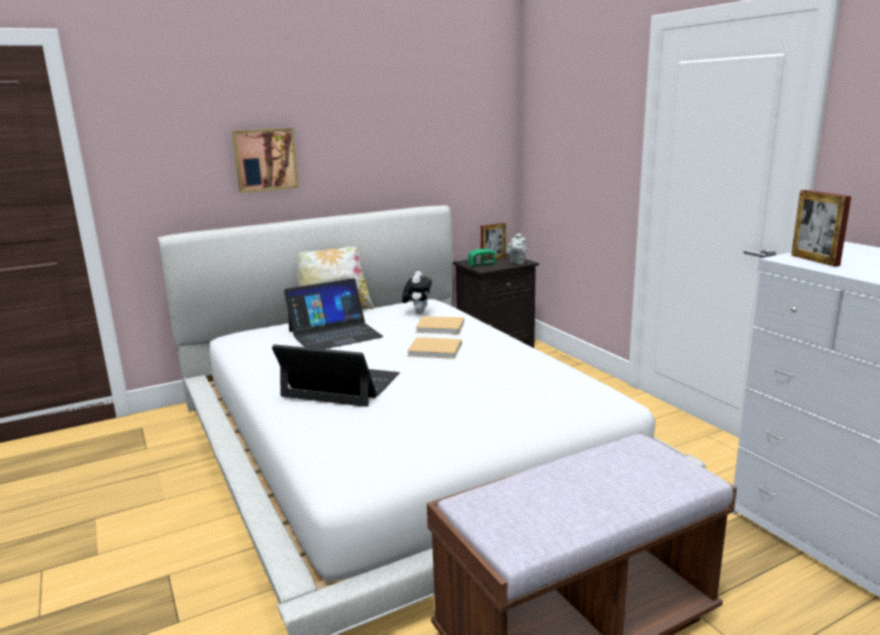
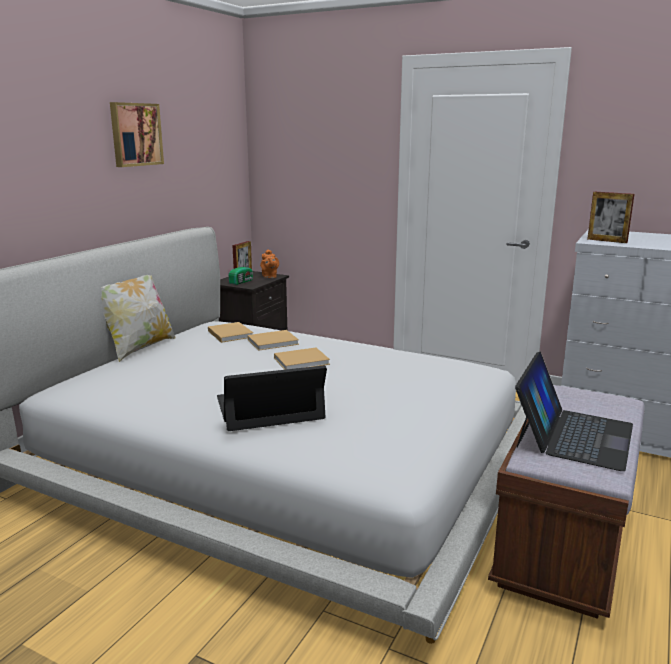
camera: 35 degrees left, 0 degrees up
picture [232,128,299,193] -> picture moved to [110,102,164,167]
laptop [284,278,384,349] -> laptop moved to [515,352,633,471]
plush toy [402,271,432,314] -> beige book [208,322,253,343]
grey teapot [507,233,526,264] -> orange teapot [260,249,279,278]

